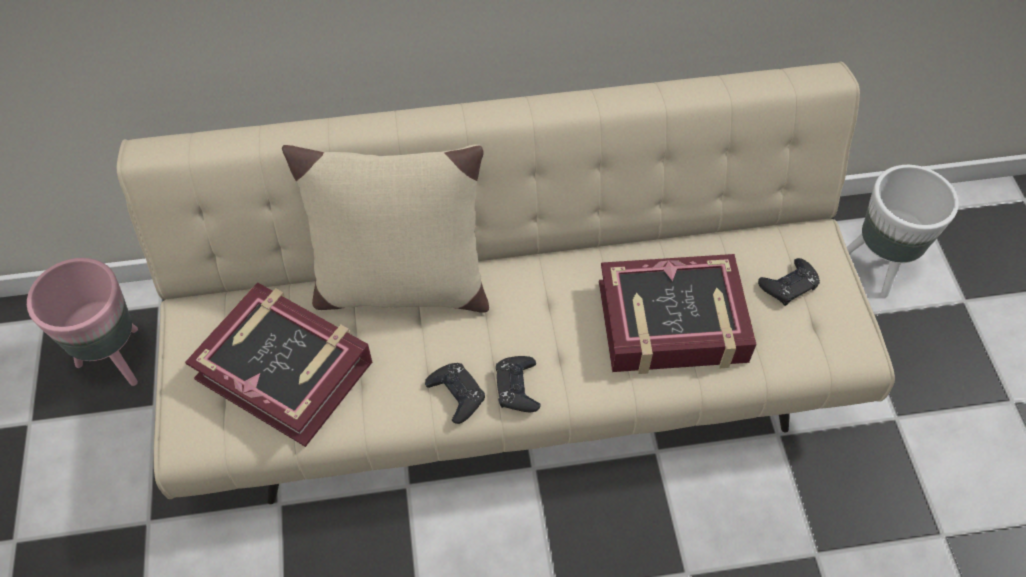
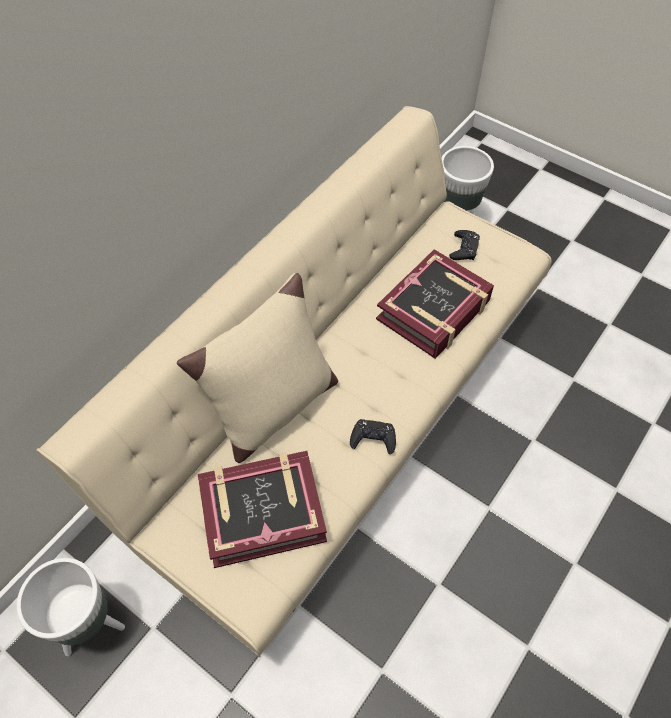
camera: 45 degrees left, 0 degrees up
pink planter [27,258,138,386] -> white planter [17,558,125,656]
black game controller [496,356,541,412] -> none

